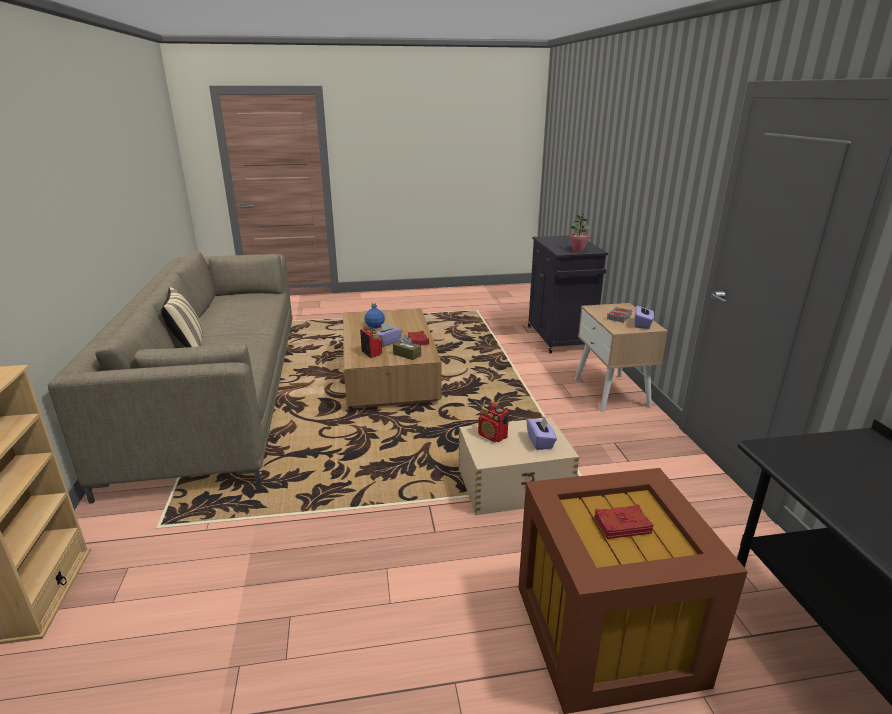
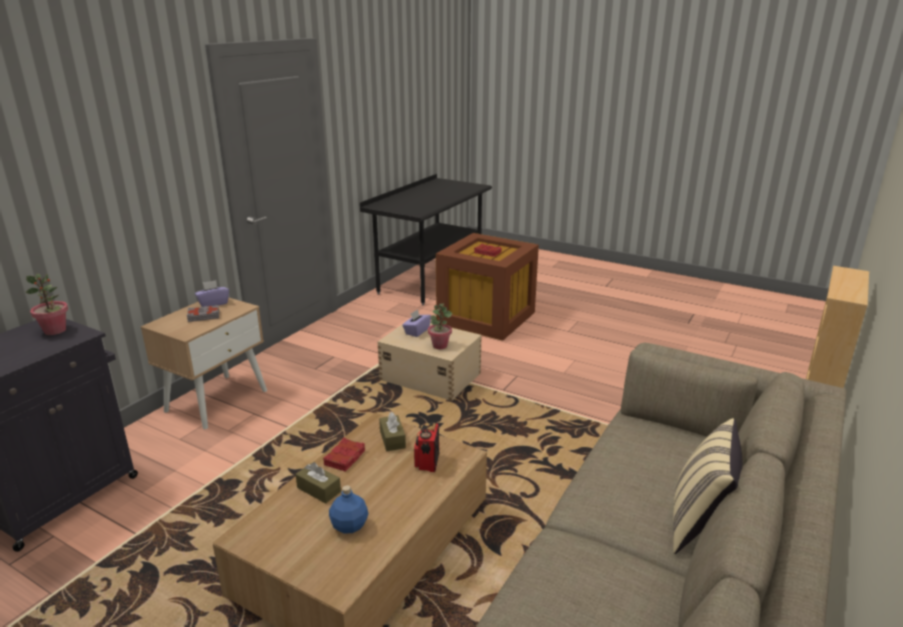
camera: 140 degrees left, 0 degrees up
purple tissue box [377,322,402,347] -> none
radio [478,401,509,442] -> potted plant [428,303,452,349]
none -> brown tissue box [296,462,341,504]

